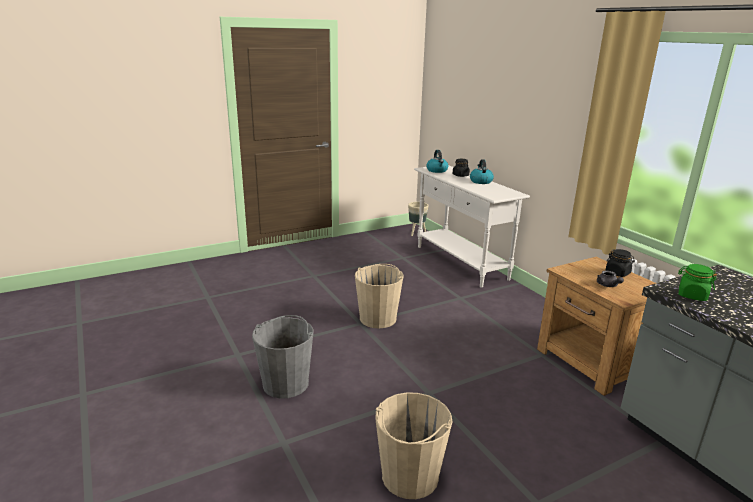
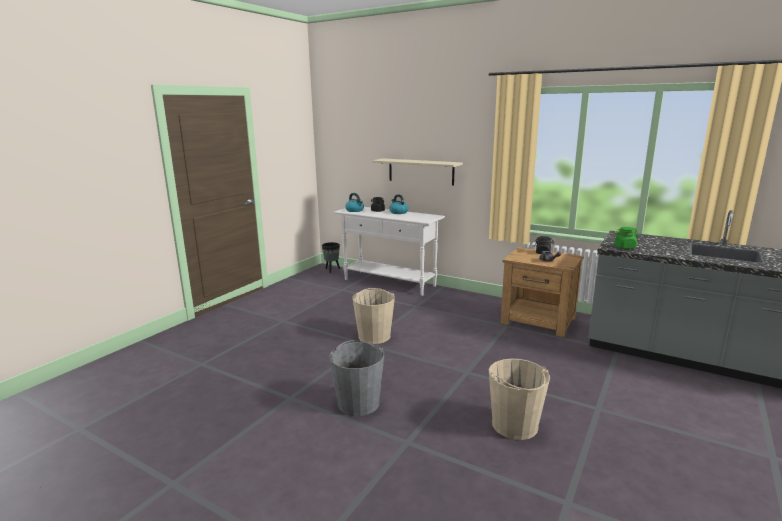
camera: 30 degrees left, 5 degrees down
beige planter [408,202,428,236] -> black planter [322,242,340,273]
none -> beige shelf [372,158,463,186]

